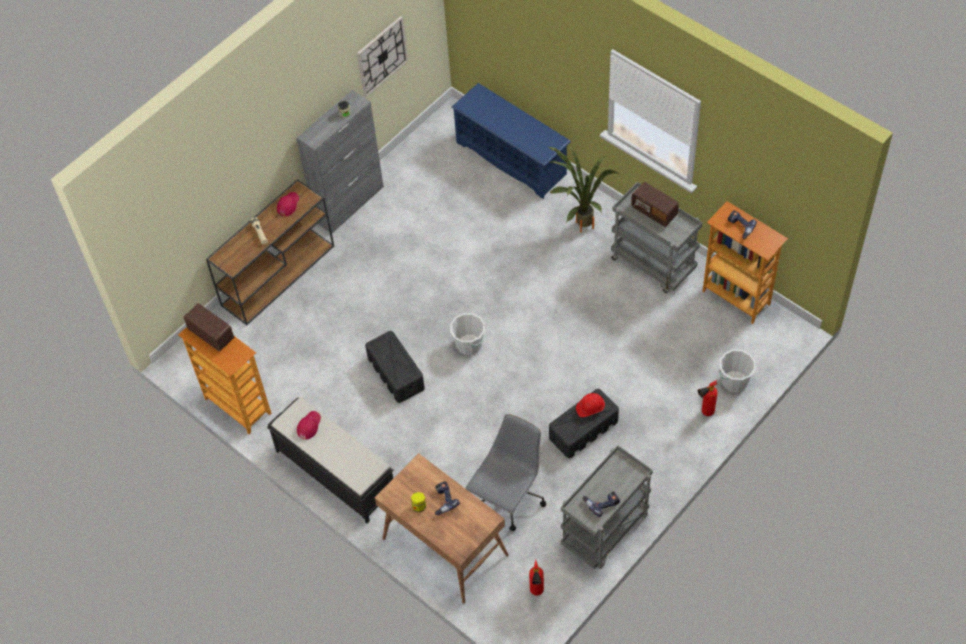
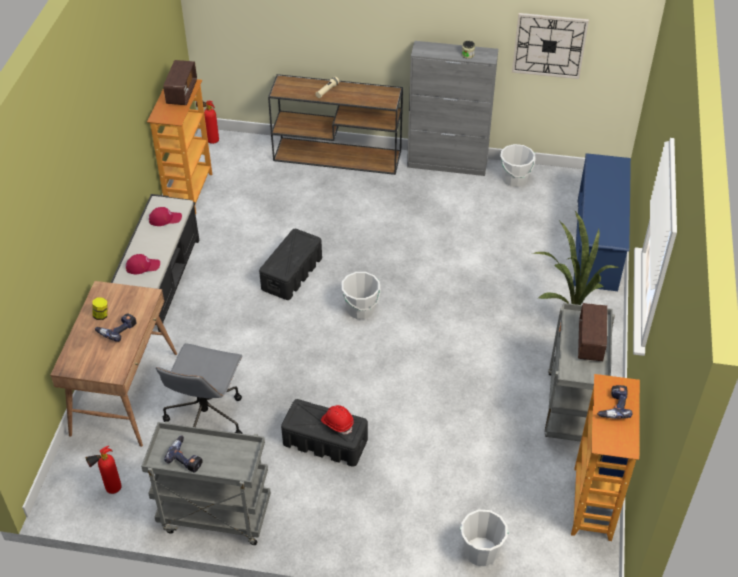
camera: 55 degrees right, 10 degrees down
red cap [277,192,299,216] -> red cap moved to [126,254,160,274]
grey office chair [466,414,546,531] -> grey office chair turned 105 degrees clockwise [156,343,243,434]
fire extinguisher [698,380,718,416] -> fire extinguisher moved to [196,101,219,144]
none -> white bucket [500,144,535,187]

